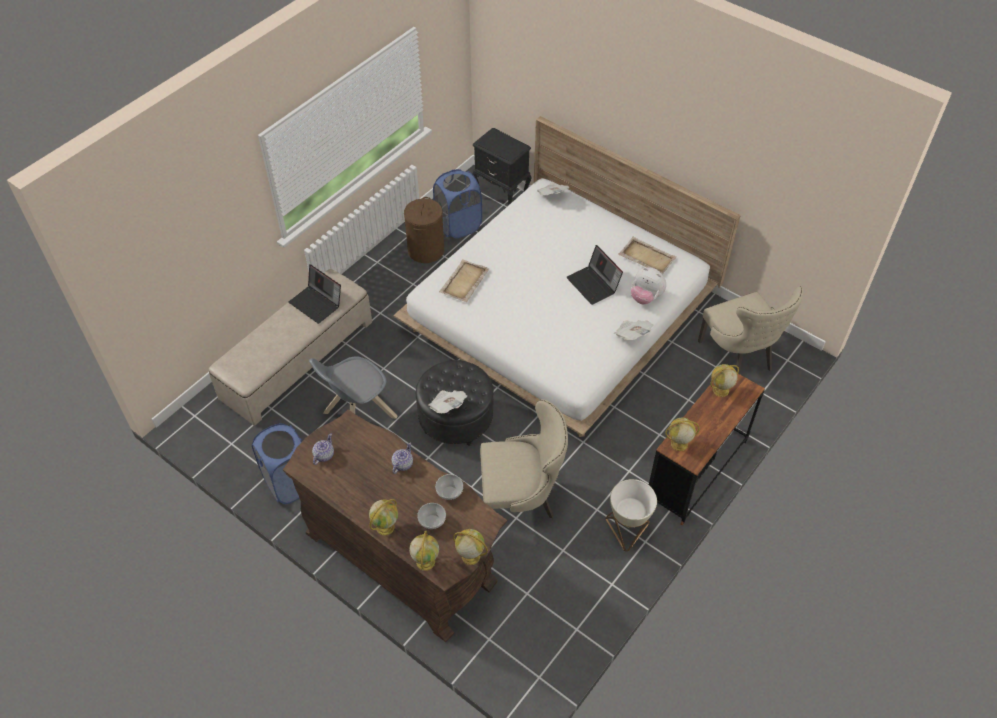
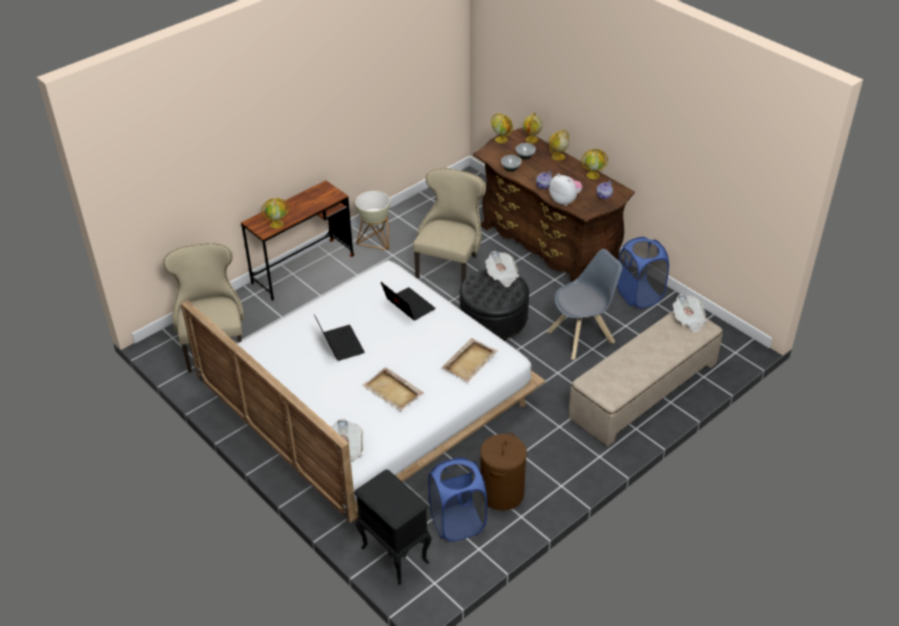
camera: 170 degrees left, 10 degrees down
laptop [288,264,341,324] -> laptop moved to [381,282,435,320]
beige chair [480,399,568,518] -> beige chair turned 105 degrees clockwise [413,168,486,285]
newspaper [614,320,654,340] -> newspaper moved to [673,294,707,333]
beige tray [618,237,677,274] -> beige tray moved to [362,367,424,411]
plush toy [631,267,666,304] -> plush toy moved to [549,174,583,206]
globe [666,418,700,451] -> globe moved to [581,149,608,179]

